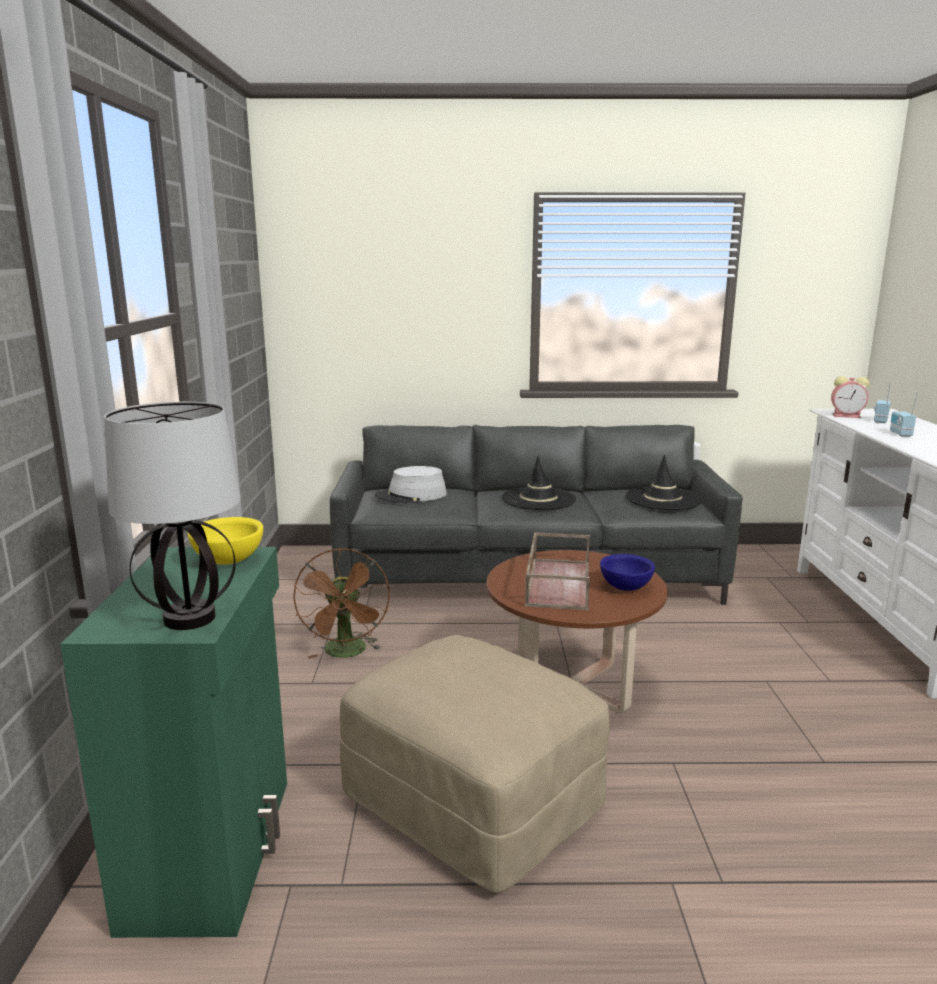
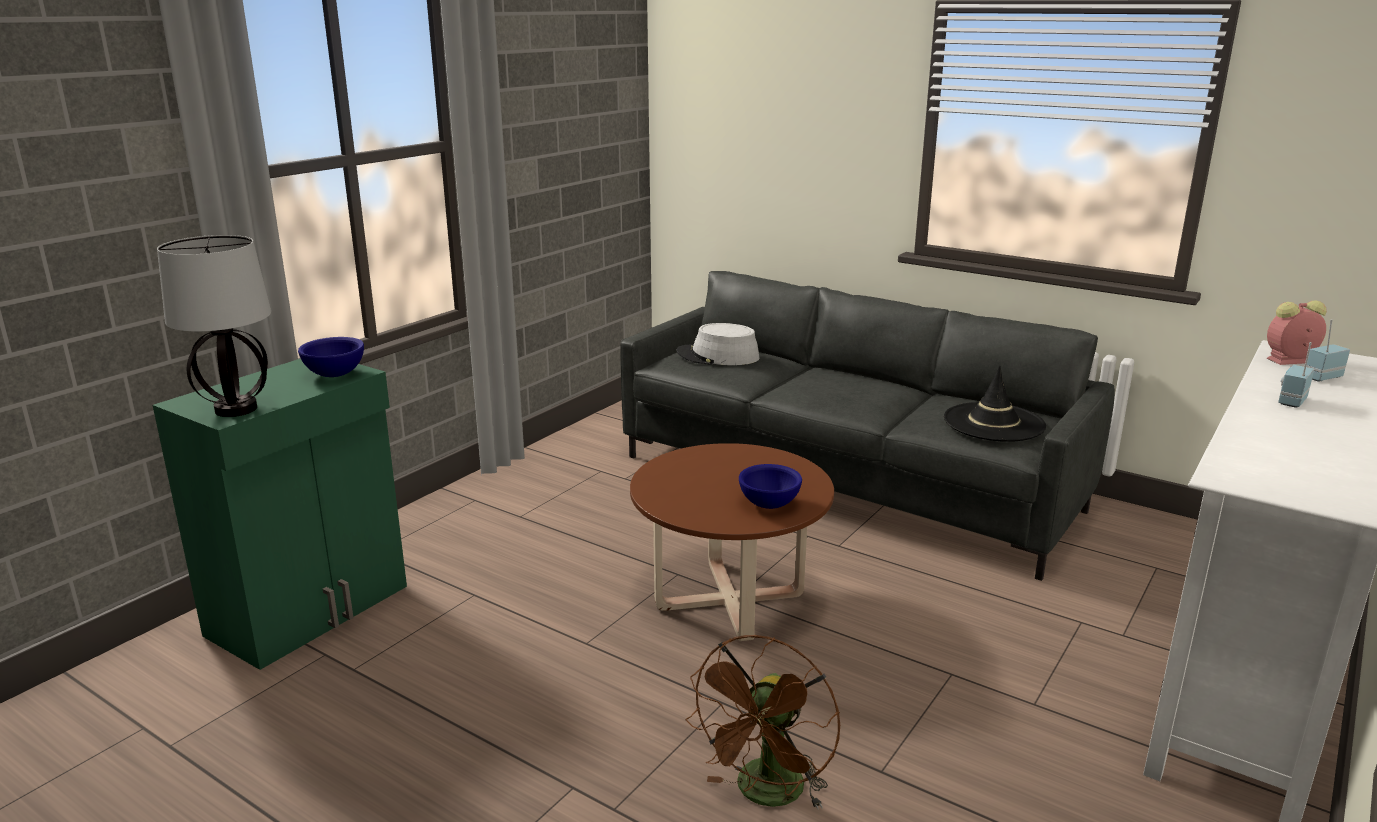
camera: 35 degrees right, 5 degrees up
yellow bowl [188,517,263,565] -> blue bowl [298,337,364,377]
brown fan [293,548,390,659] -> brown fan moved to [685,635,840,810]
beige ottoman [340,635,610,893] -> none
black hat [502,456,576,510] -> none
brown tray [525,532,590,611] -> none
alarm clock [831,376,870,418] -> alarm clock turned 120 degrees clockwise [1267,300,1327,365]

